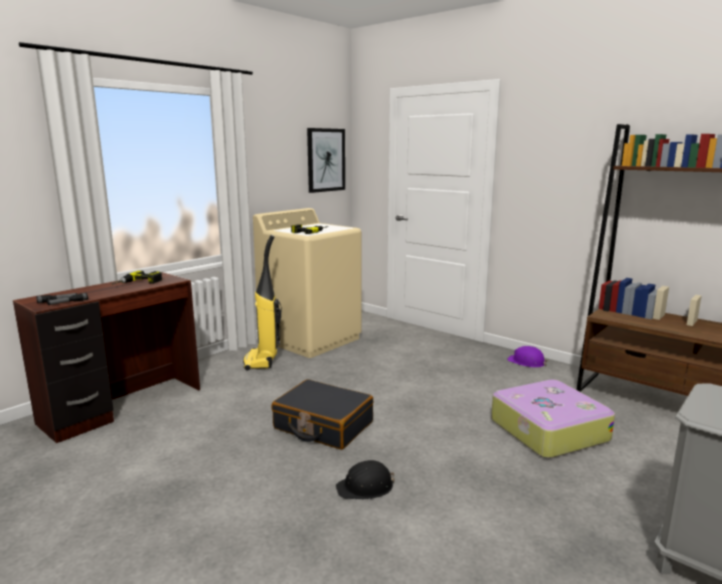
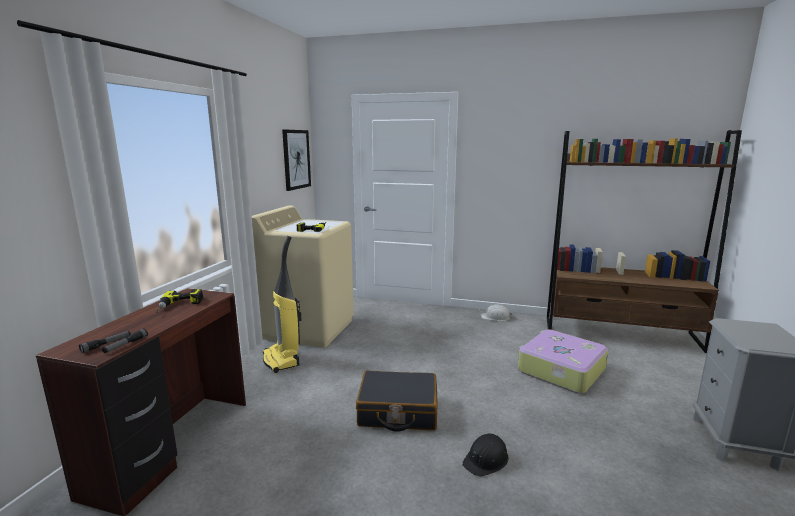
camera: 25 degrees left, 0 degrees up
purple hard hat [507,346,548,368] -> white hard hat [481,304,512,321]

